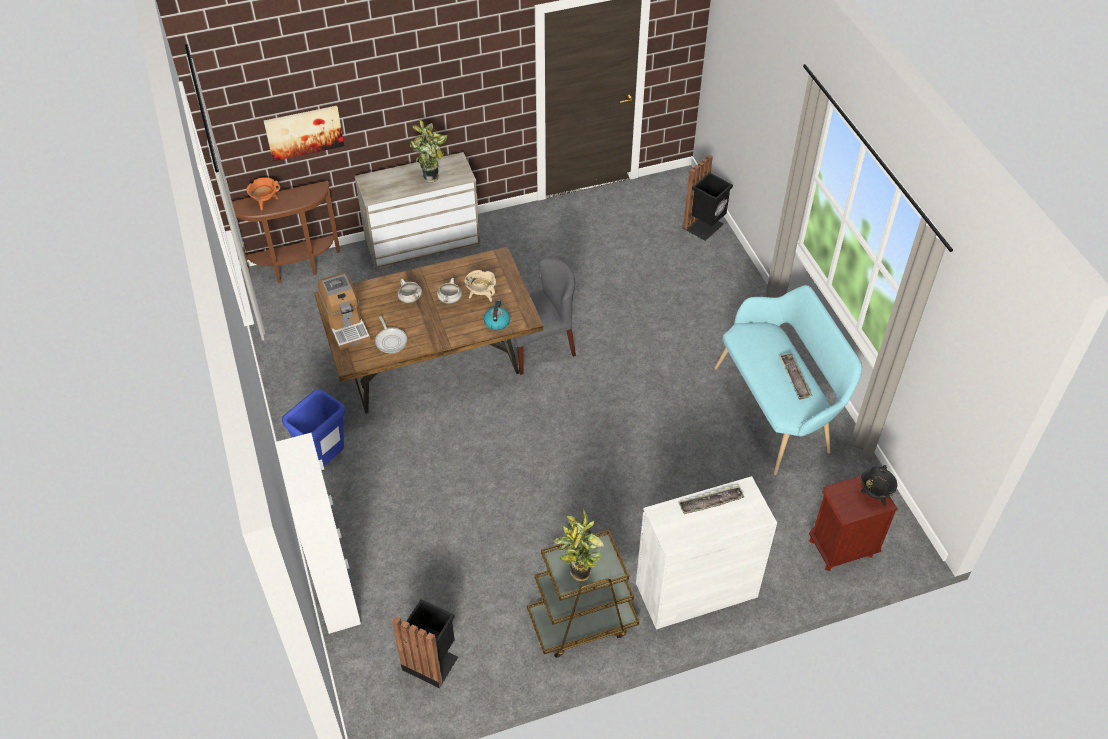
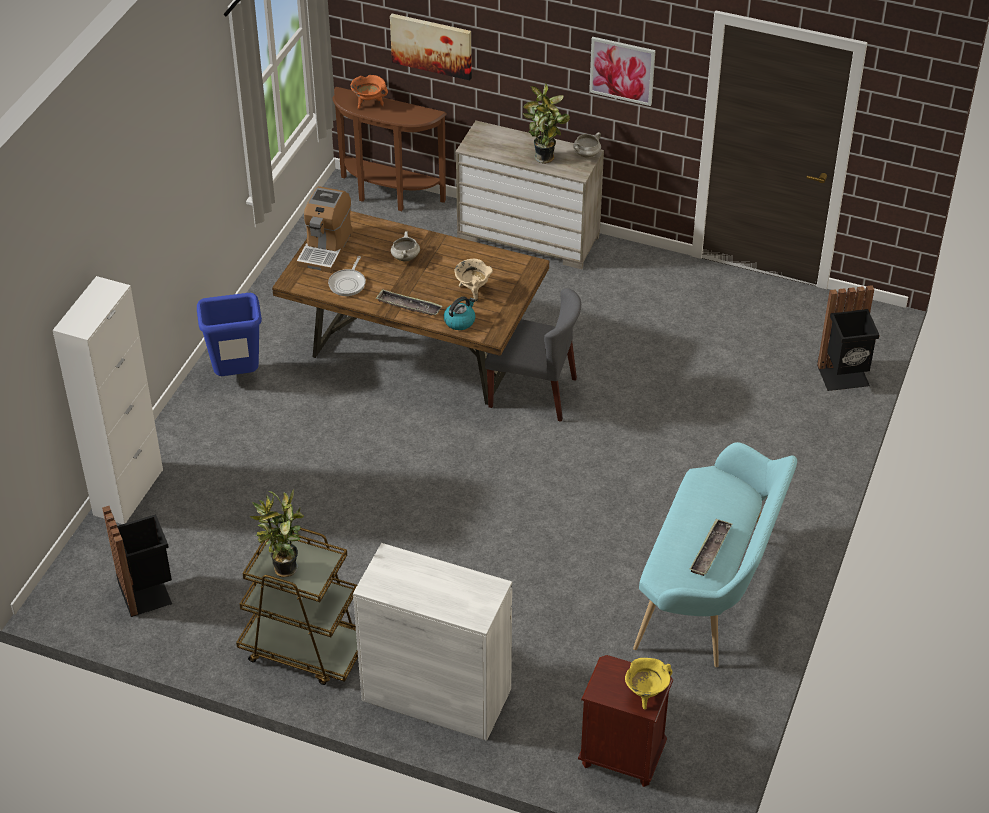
camera: 40 degrees right, 5 degrees down
white cooking pot [437,278,462,304] -> white cooking pot moved to [573,132,601,158]
tray [678,485,745,514] -> tray moved to [376,289,442,315]
black cooking pot [861,465,897,506] -> yellow cooking pot [625,658,673,710]
none -> picture [589,37,656,106]

